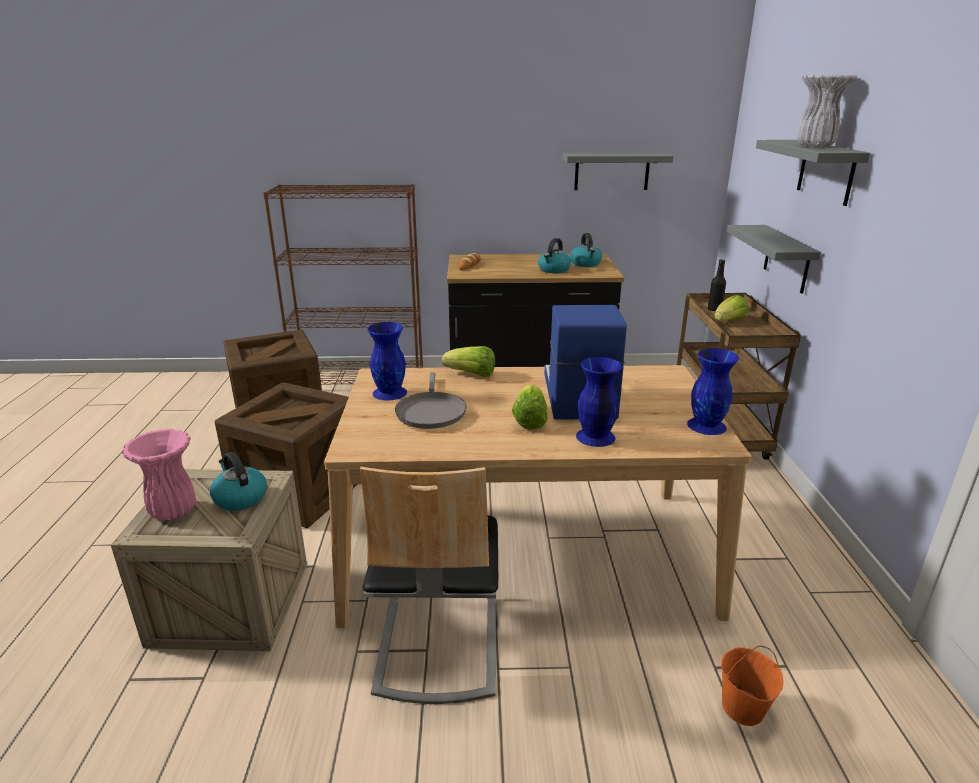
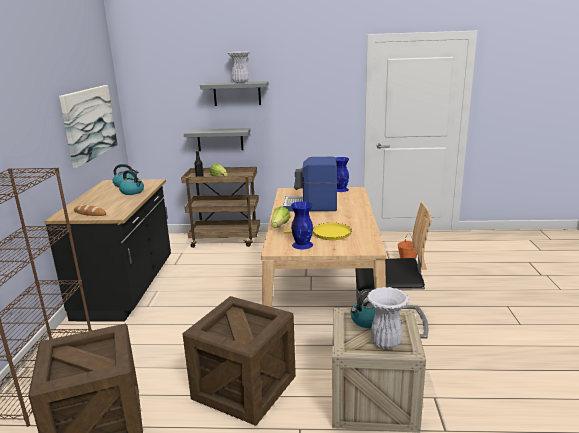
camera: 85 degrees left, 5 degrees down
pink vase [122,429,196,520] -> white vase [367,287,409,349]
grey frying pan [395,372,466,429] -> yellow frying pan [284,223,352,240]
lettuce [512,384,548,430] -> none
grey shelf [562,152,673,190] -> picture [59,85,117,168]
blue vase [576,357,622,447] -> none

